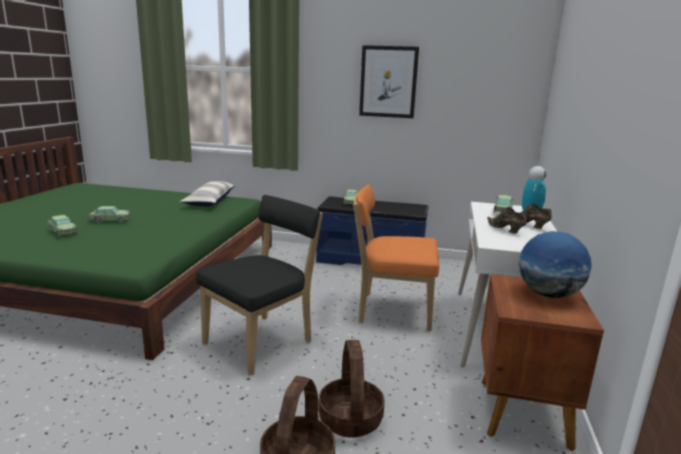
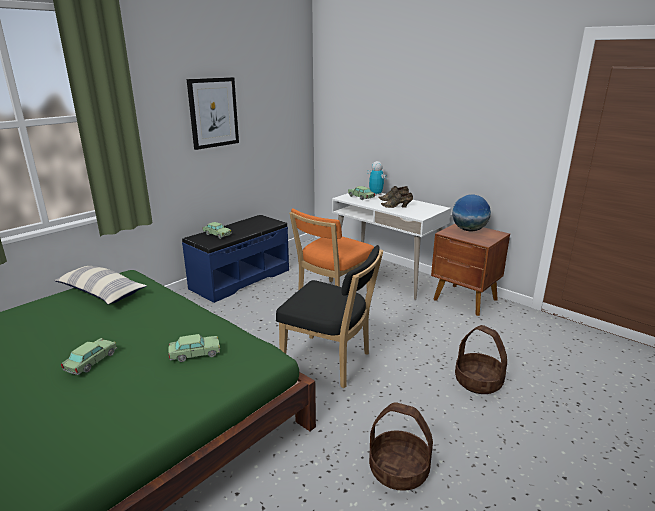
camera: 60 degrees left, 5 degrees up
toy car [47,215,78,237] -> toy car moved to [168,334,220,362]
black chair [196,195,323,376] -> black chair turned 135 degrees clockwise [276,245,383,388]
basket [319,340,385,438] -> basket moved to [369,402,433,491]

